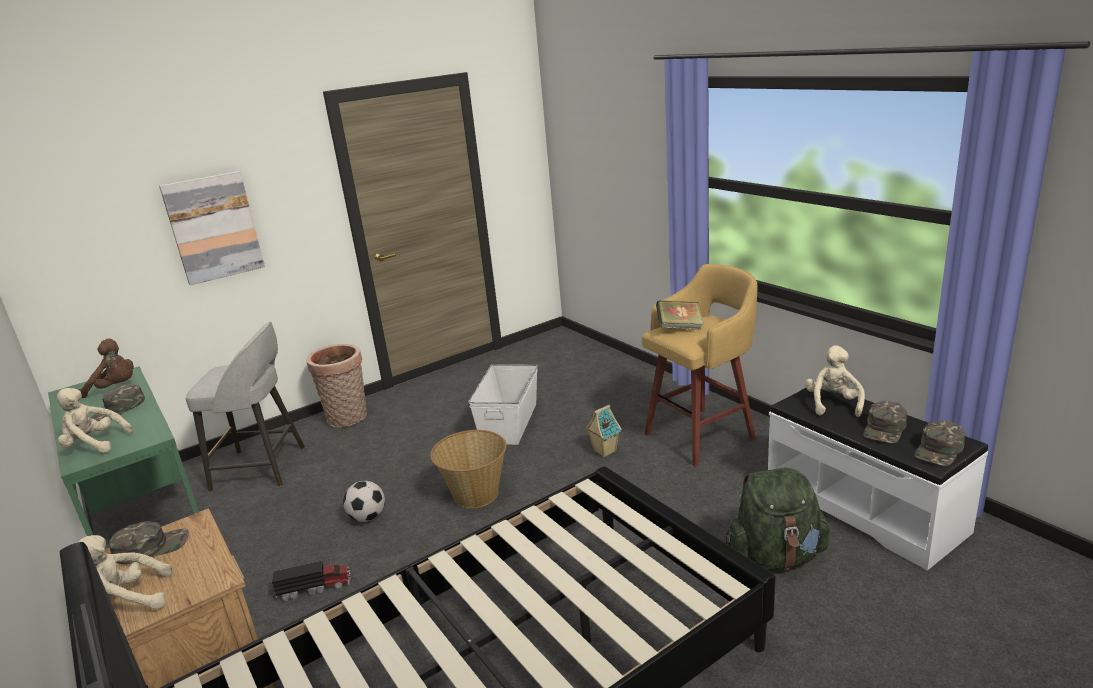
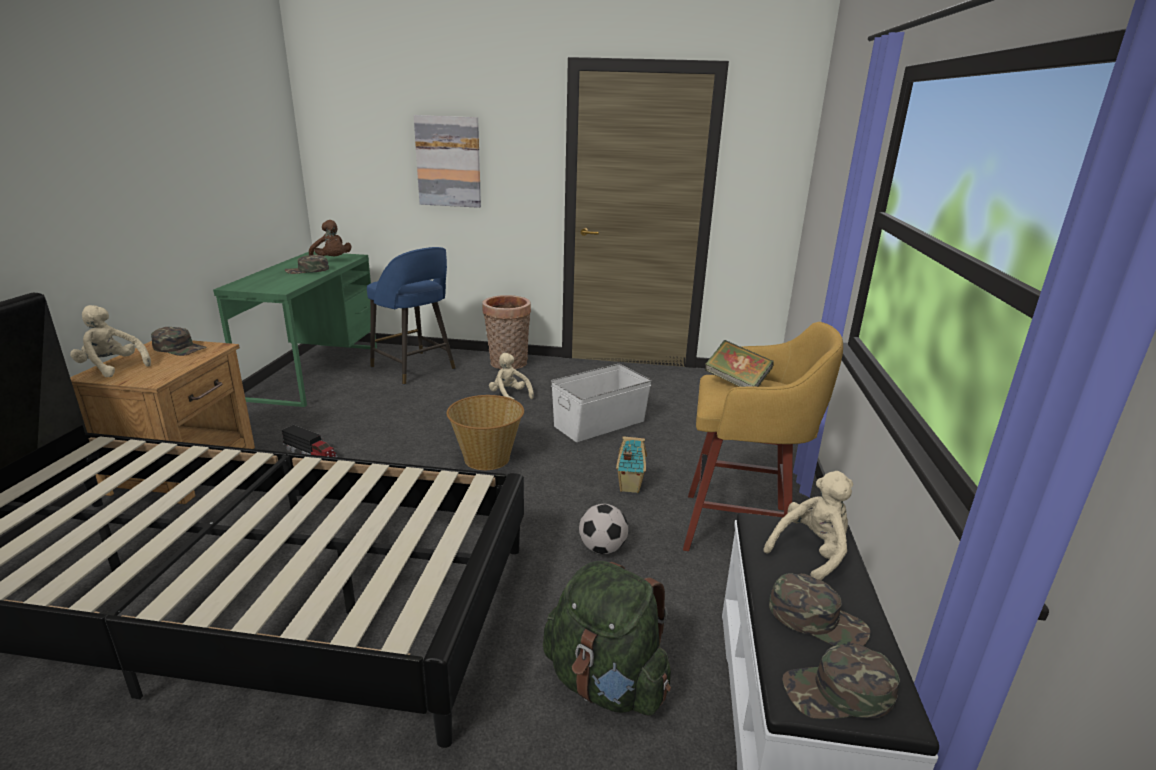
camera: 40 degrees right, 0 degrees up
beige plush toy [57,388,133,453] -> beige plush toy moved to [489,353,534,399]
grey stool [186,322,305,491] -> blue stool [367,247,456,385]
football [343,481,385,522] -> football moved to [579,504,628,554]
green cap [864,401,907,443] -> green cap turned 135 degrees counterclockwise [769,573,870,646]

